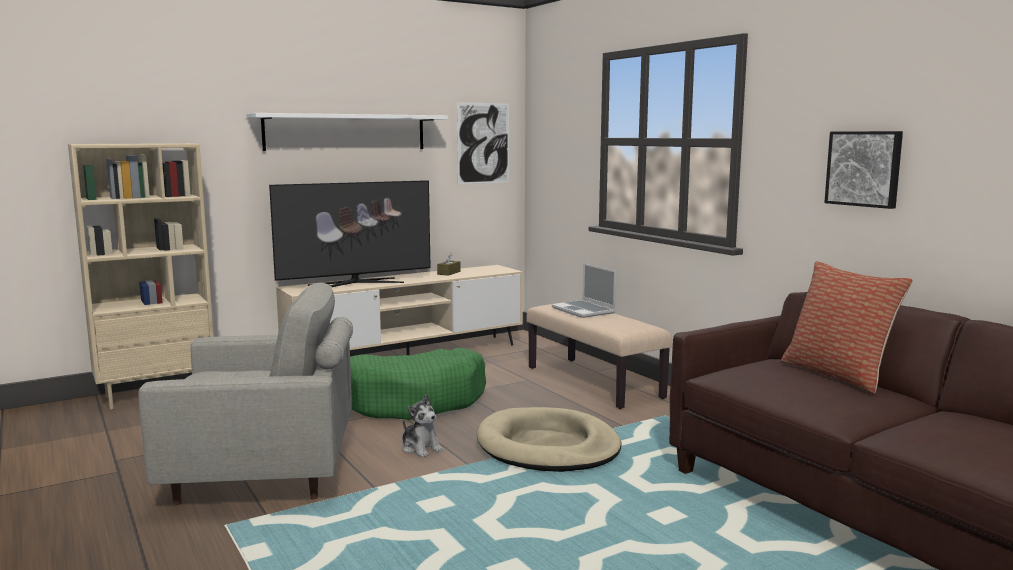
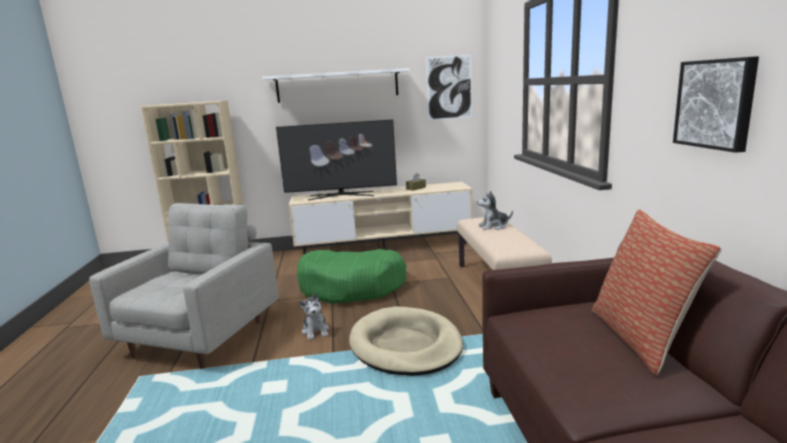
camera: 25 degrees right, 5 degrees up
grey armchair [138,283,353,505] -> grey armchair turned 90 degrees counterclockwise [89,203,279,369]
laptop [552,263,616,318] -> plush toy [477,191,513,230]

